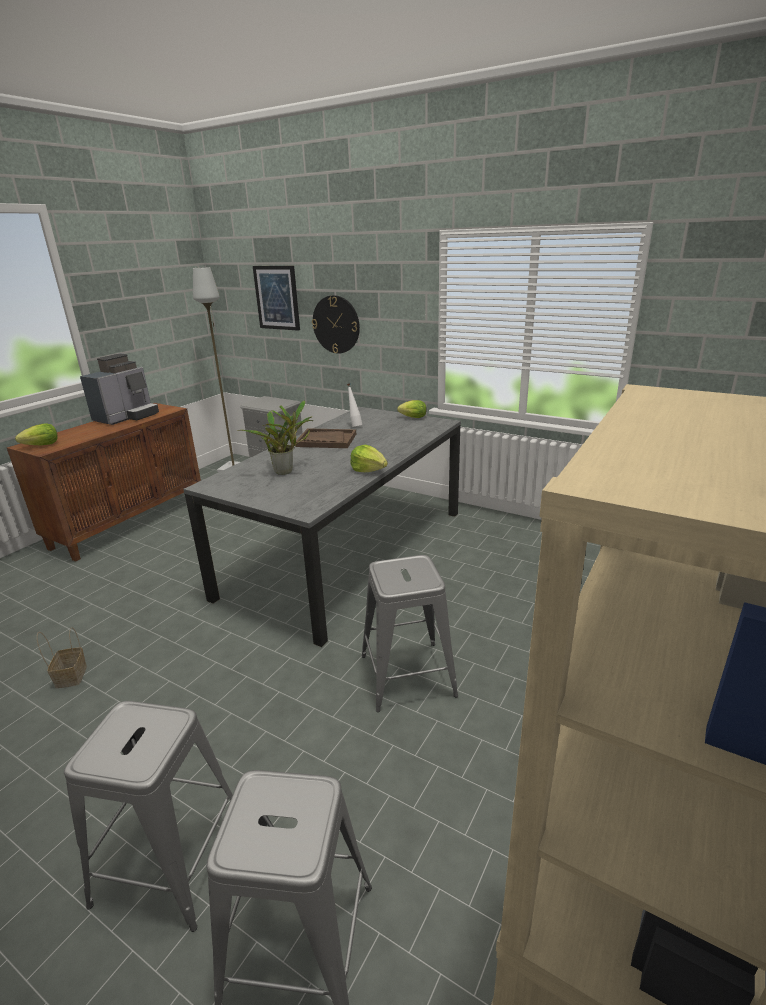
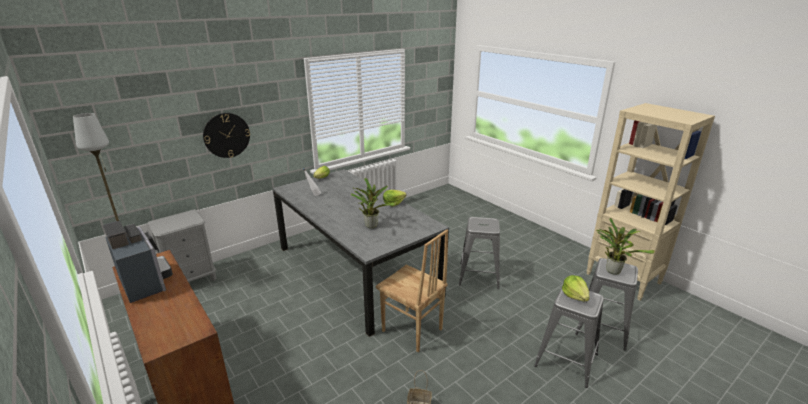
camera: 70 degrees left, 0 degrees up
lettuce [15,423,58,446] -> lettuce moved to [562,275,590,302]
picture [253,266,300,331] -> none
brown tray [295,428,356,448] -> none
none -> brown chair [376,229,448,352]
none -> potted plant [596,218,655,275]

